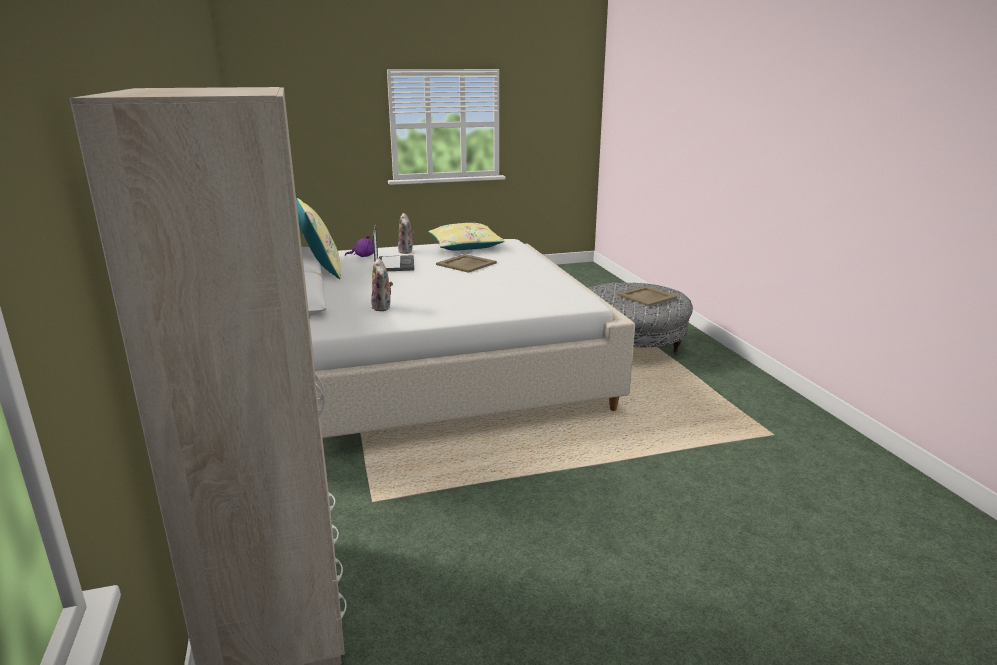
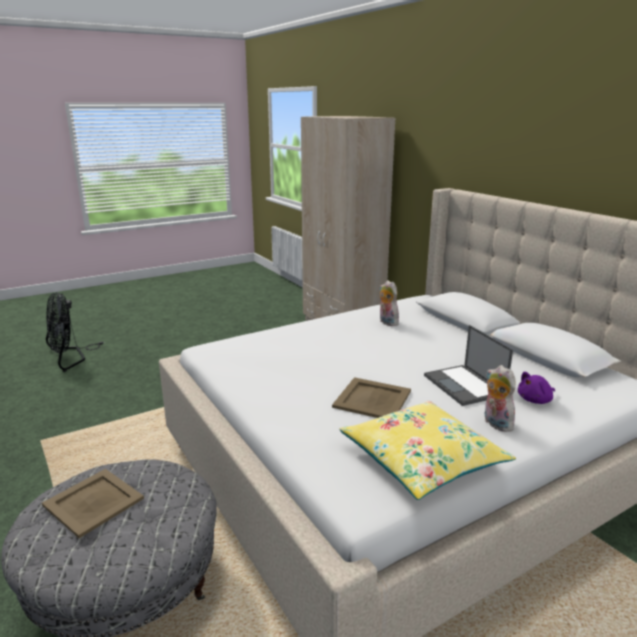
camera: 165 degrees right, 0 degrees up
yellow pillow [296,198,341,279] -> none
none -> black fan [46,292,104,372]

